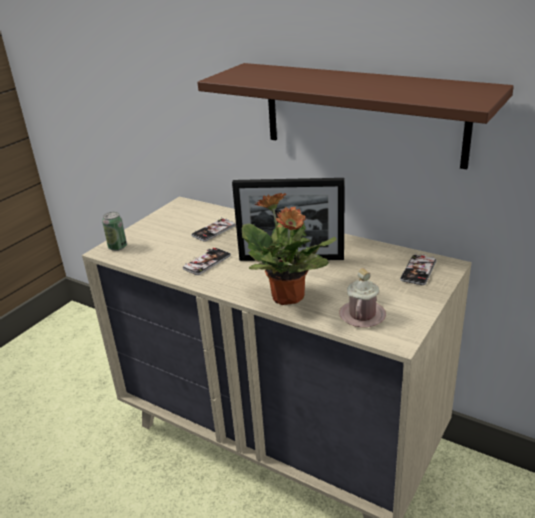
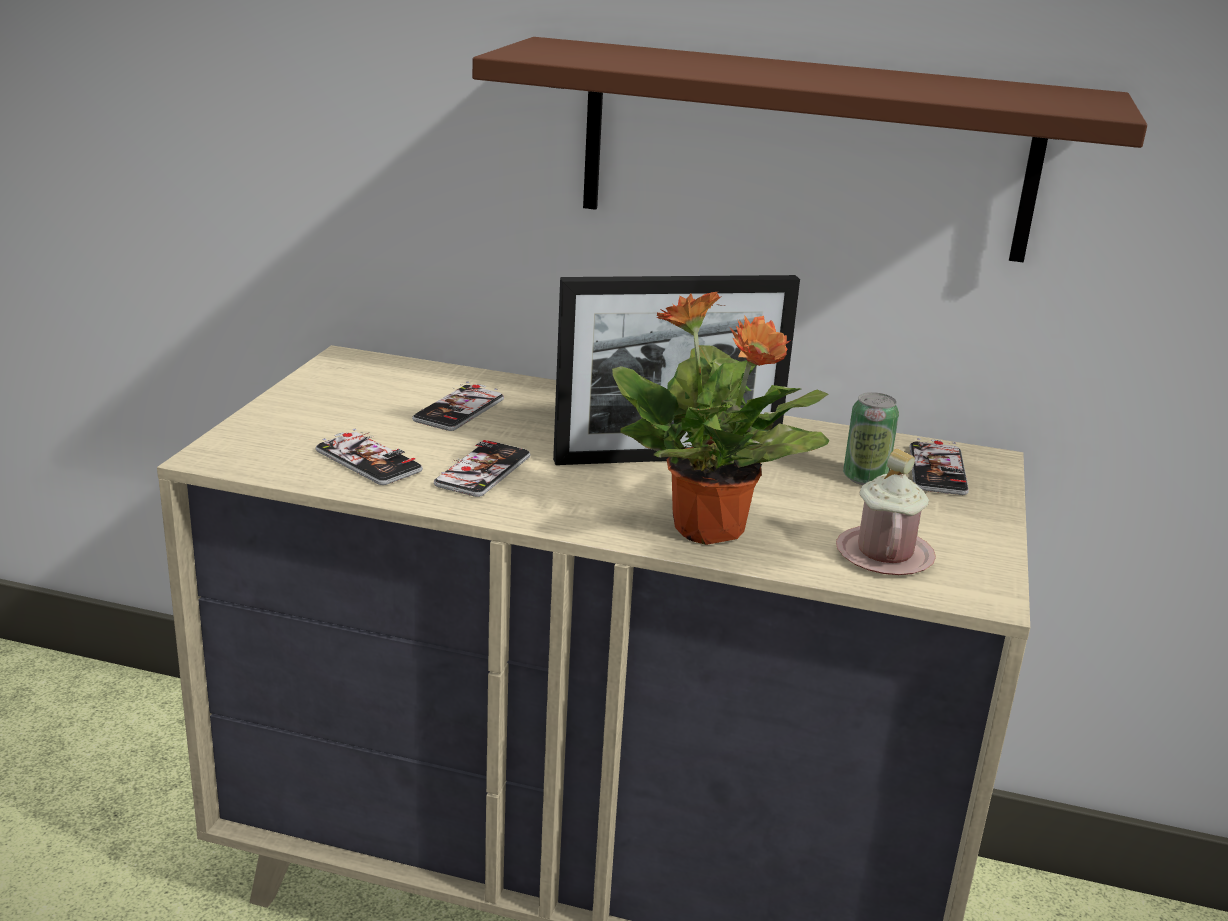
camera: 20 degrees left, 5 degrees down
can [102,212,127,251] -> can moved to [843,392,899,485]
none -> phone [316,428,423,485]

